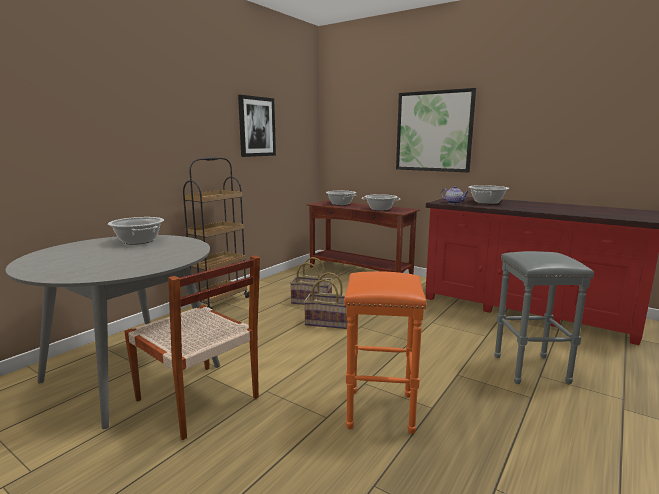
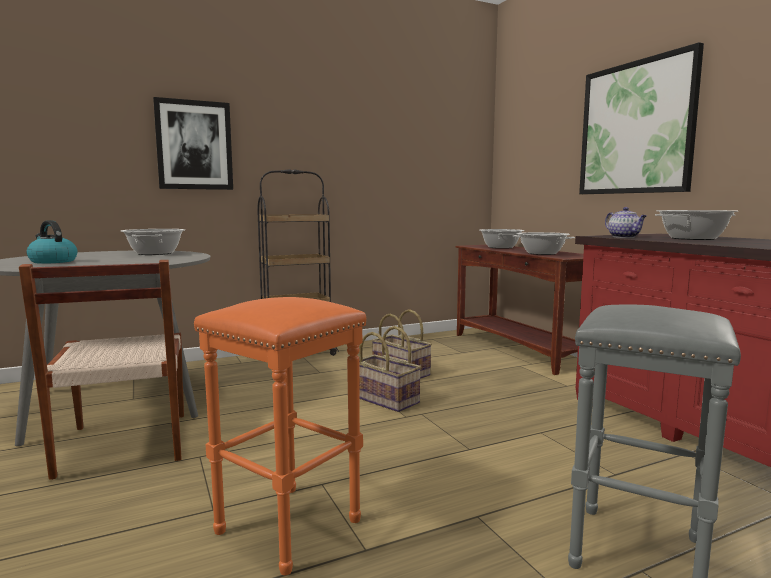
camera: 30 degrees right, 5 degrees down
picture [238,95,276,157] -> picture moved to [153,97,233,190]
none -> kettle [27,220,77,264]

